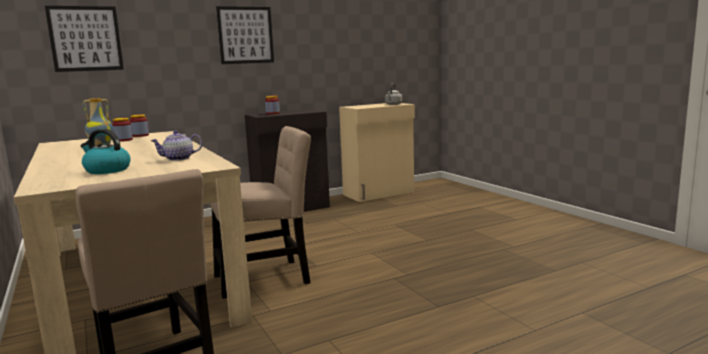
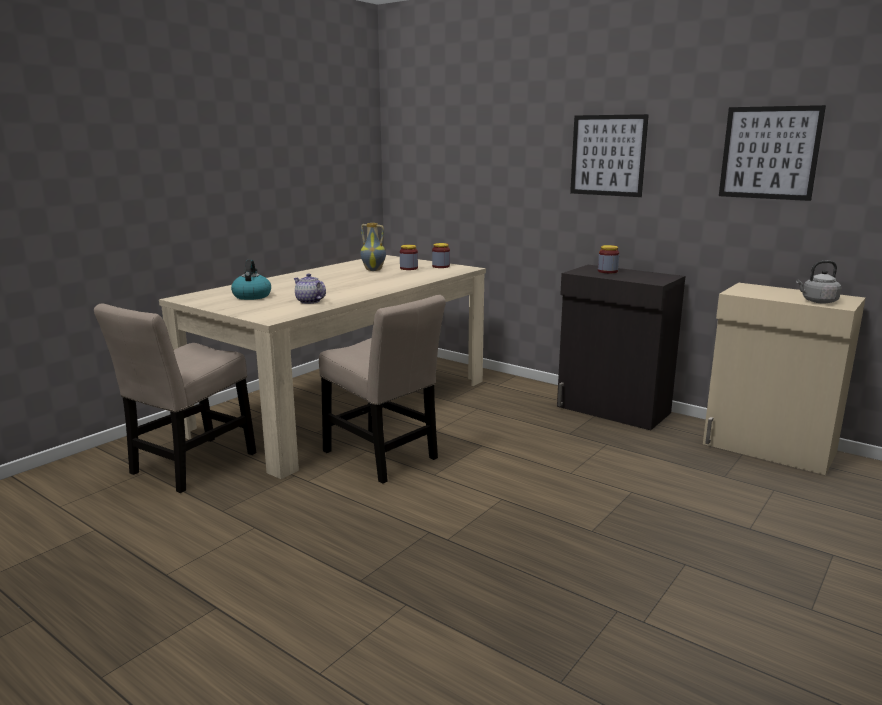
camera: 65 degrees right, 5 degrees up
picture [45,6,124,72] -> picture moved to [719,105,826,201]

